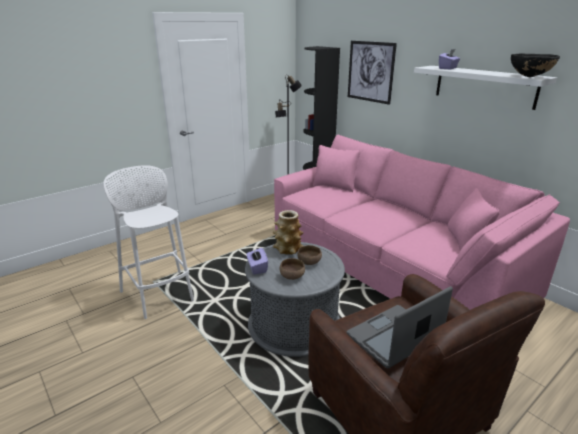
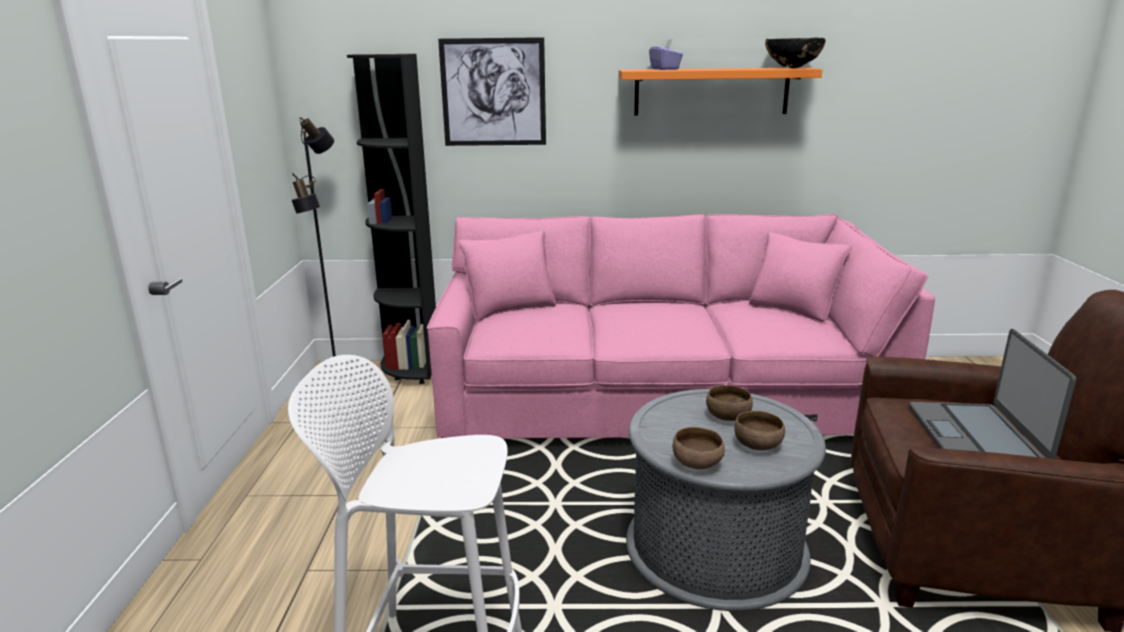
camera: 50 degrees left, 5 degrees down
purple tissue box [246,248,268,274] -> brown bowl [673,427,725,469]
vase [273,210,303,255] -> none
white shelf [414,66,557,110] -> orange shelf [619,67,822,116]

